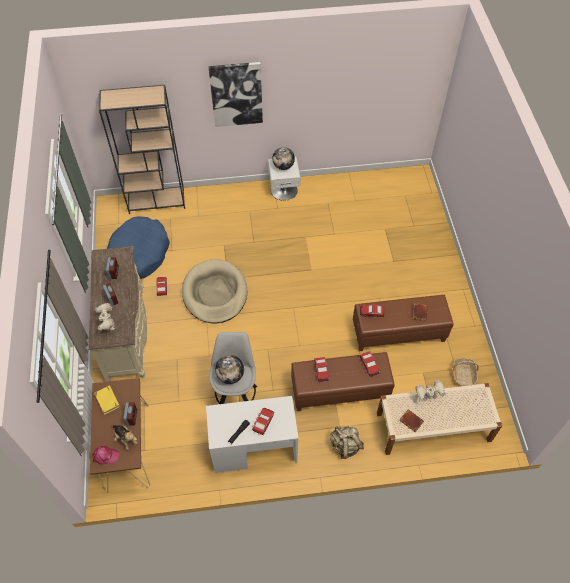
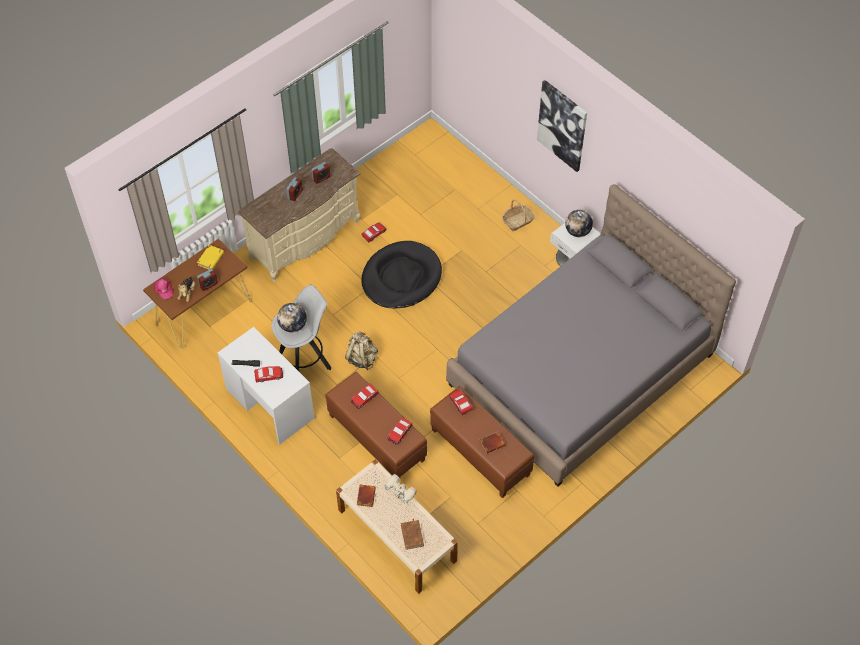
camera: 55 degrees right, 0 degrees up
toy robot [95,303,115,331] -> none
bookcase [99,85,185,214] -> none
blue dog bed [107,216,170,278] -> none
beige dog bed [182,259,247,324] -> black dog bed [361,241,442,309]
beige backpack [330,426,364,459] -> beige backpack moved to [345,331,378,370]
basket [453,358,479,386] -> basket moved to [502,200,535,231]
none -> brown book [401,519,424,550]
none -> grey bed [446,184,736,487]

